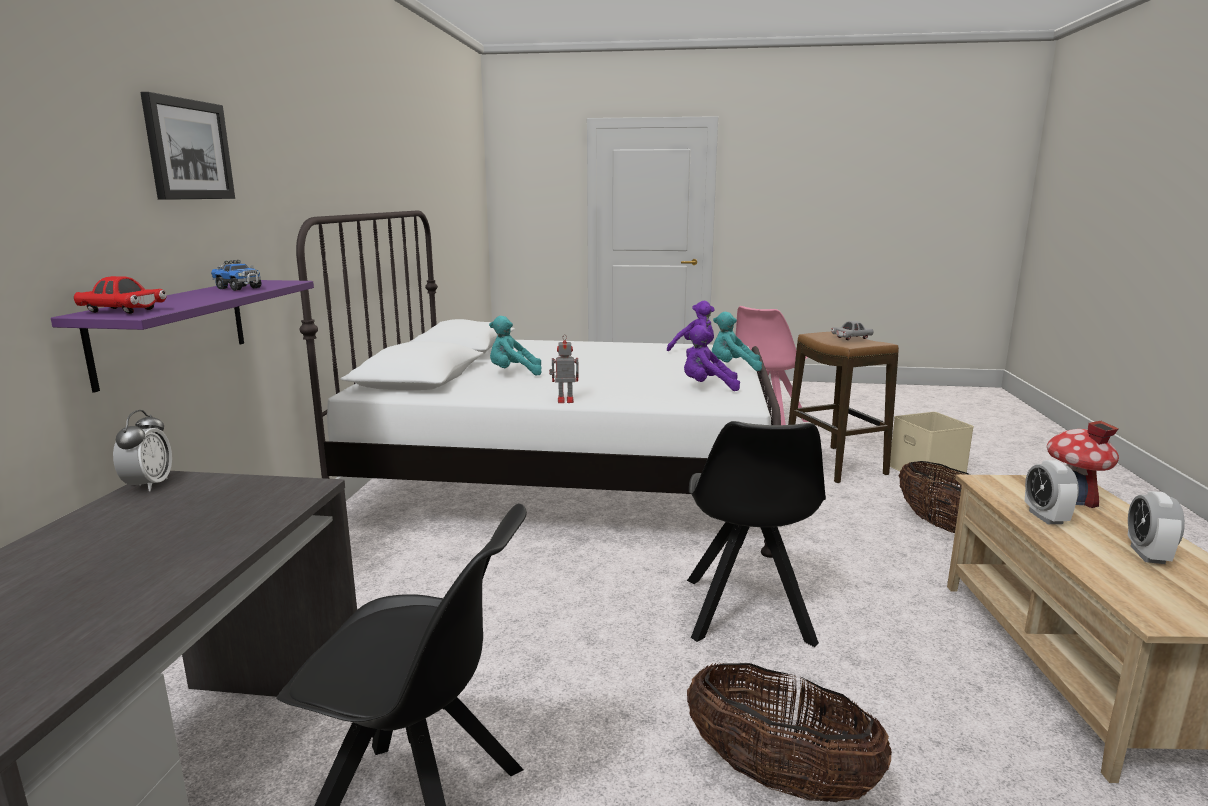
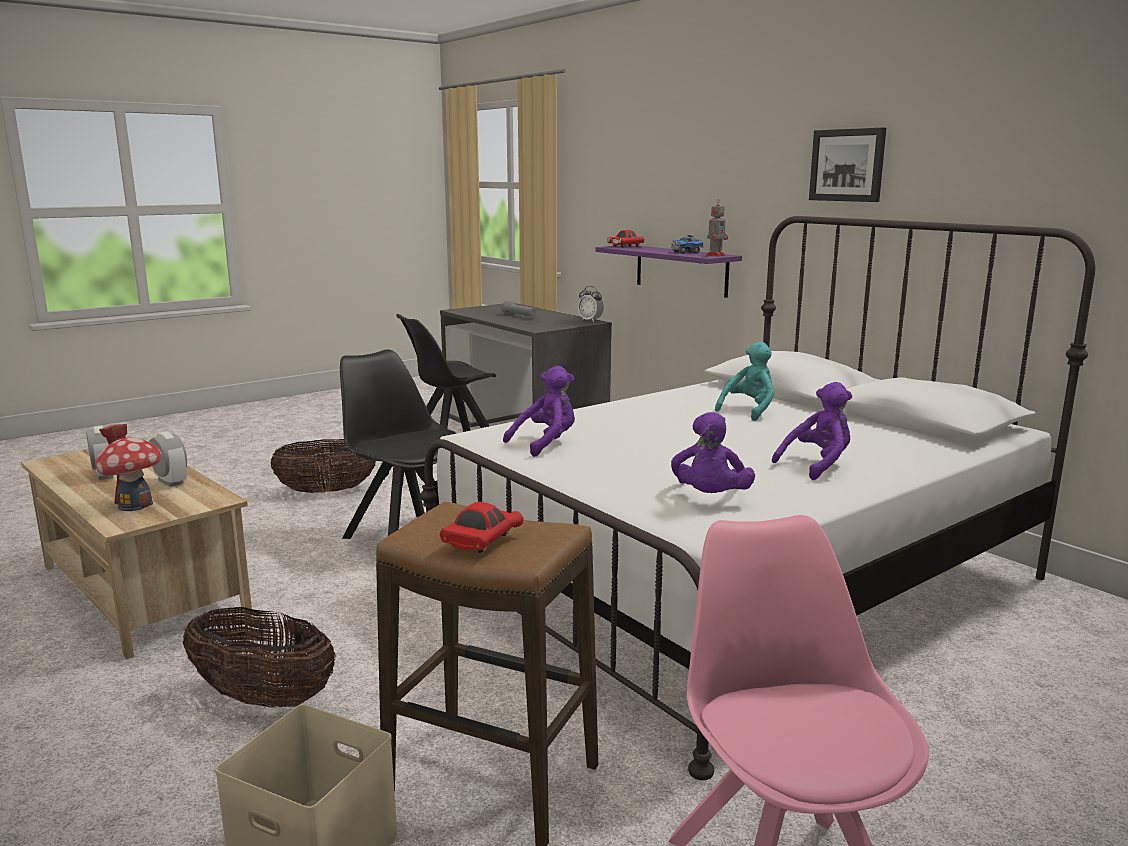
camera: 135 degrees right, 0 degrees up
picture [140,92,235,200] -> picture moved to [809,128,886,202]
toy robot [549,334,579,403] -> toy robot moved to [706,199,728,256]
turquoise plush toy [712,312,762,371] -> none
grey toy car [831,321,874,340] -> red toy car [440,502,524,553]
none -> grey flashlight [501,301,536,316]
none -> purple plush toy [772,382,852,480]

